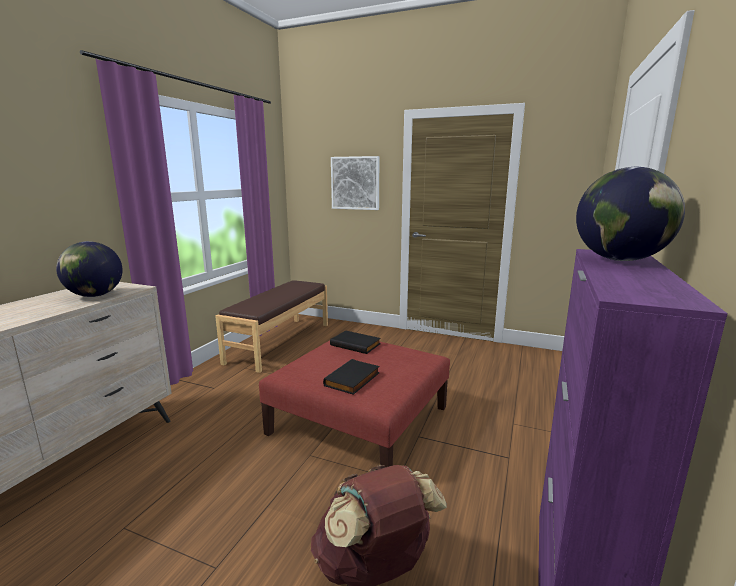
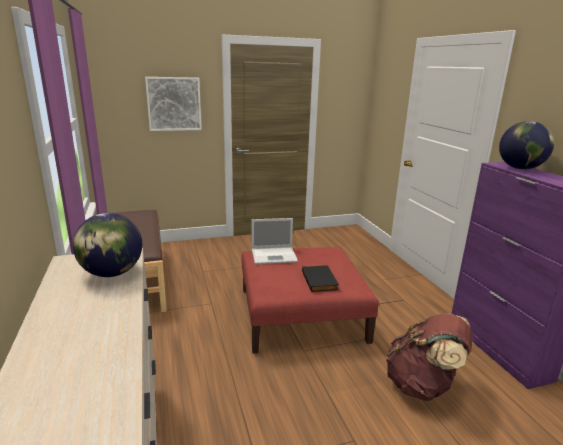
camera: 40 degrees left, 5 degrees up
black book [330,330,381,354] -> laptop [252,218,298,264]

